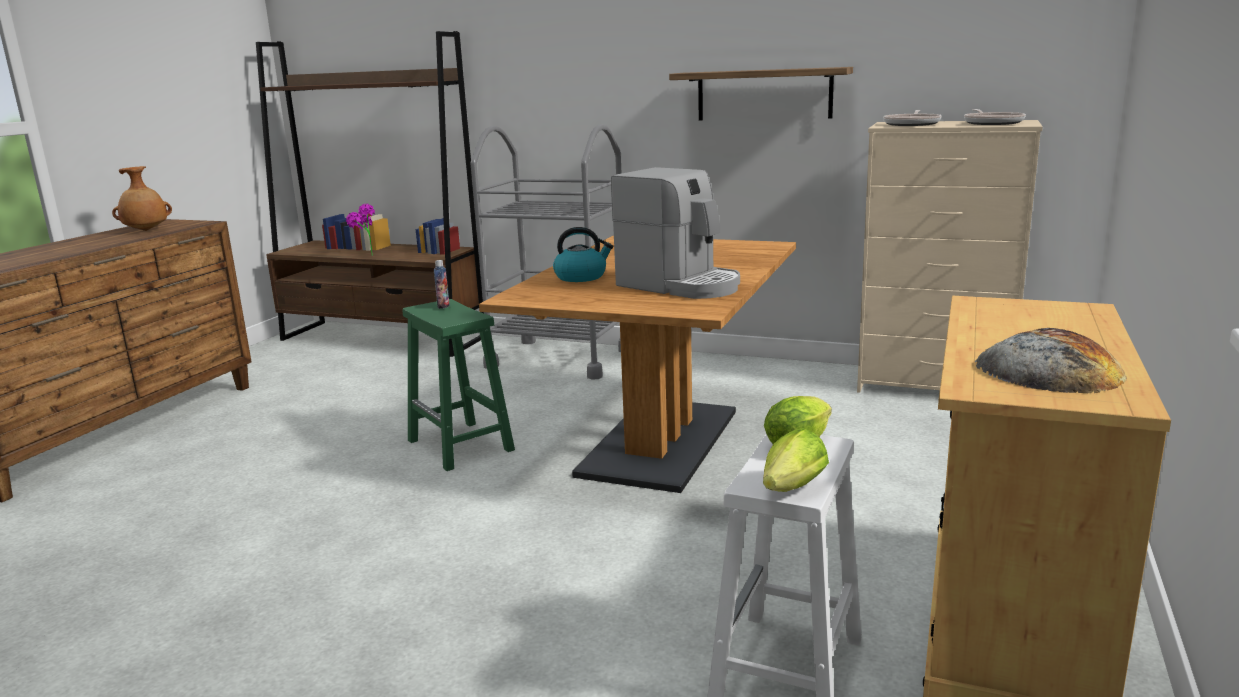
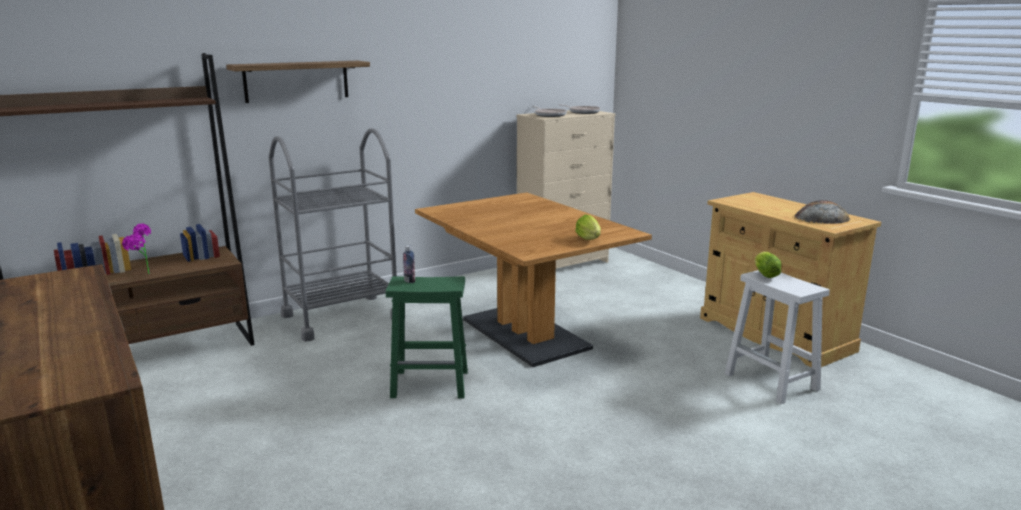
camera: 55 degrees left, 0 degrees up
brown vase [112,166,172,231] -> none
kettle [553,227,613,282] -> none
coffee machine [611,167,740,299] -> none
shelf [669,67,853,120] -> shelf moved to [226,61,370,103]
lettuce [763,428,829,492] -> lettuce moved to [575,215,601,240]

